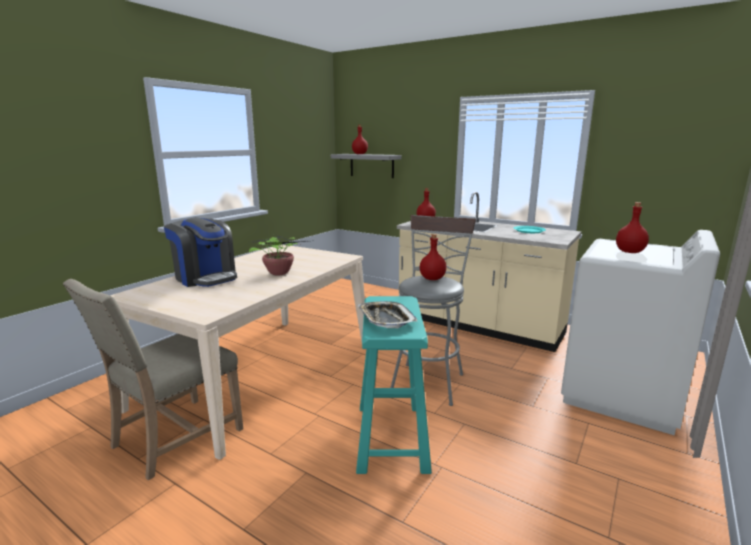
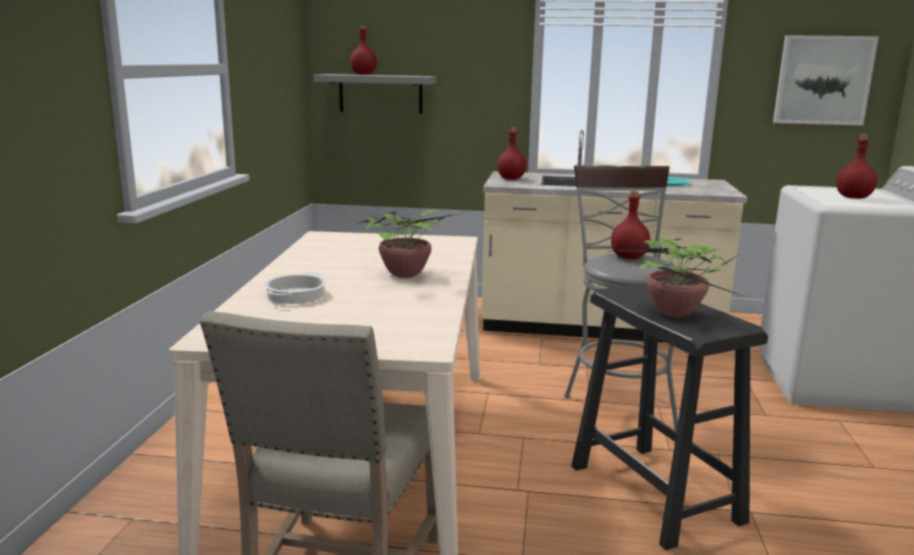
camera: 25 degrees left, 0 degrees up
coffee machine [164,218,237,287] -> cooking pot [264,272,327,304]
turquoise stool [356,296,432,474] -> black stool [571,283,768,550]
tray [358,301,418,328] -> potted plant [613,239,748,317]
none -> picture [773,35,879,125]

